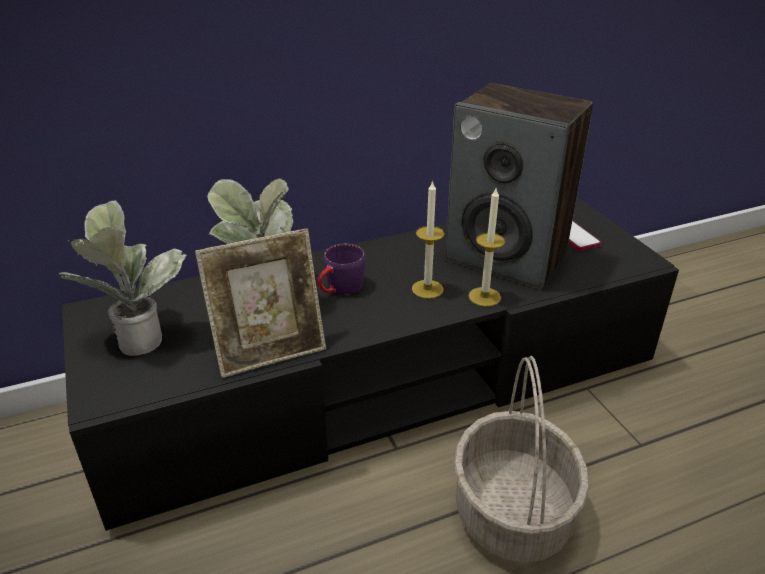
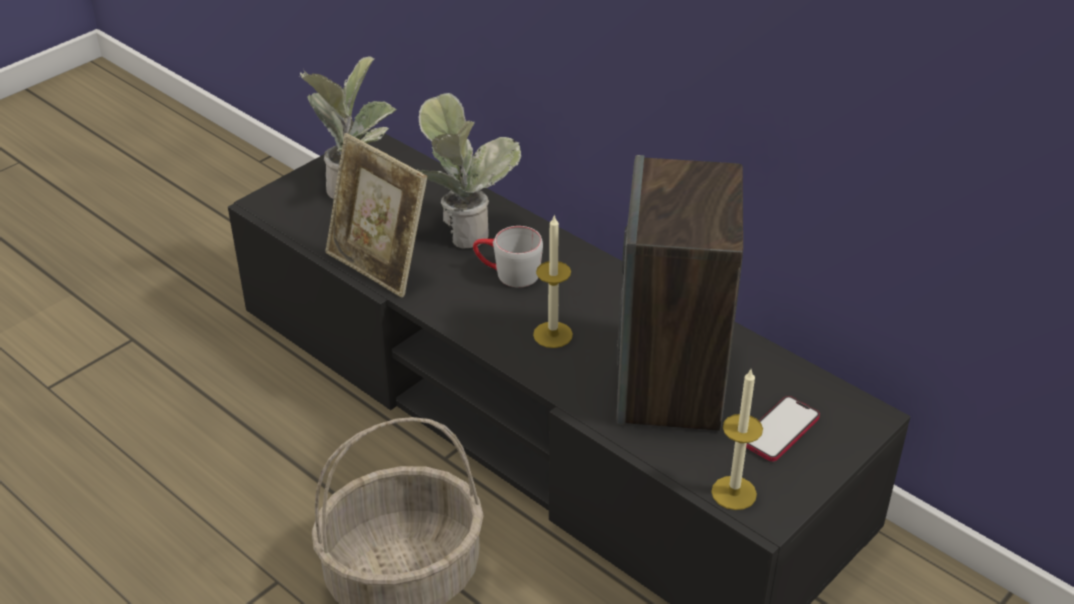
camera: 65 degrees right, 5 degrees up
purple mug [317,243,366,295] -> grey mug [473,226,543,288]
candle [469,188,505,307] -> candle moved to [711,370,763,510]

